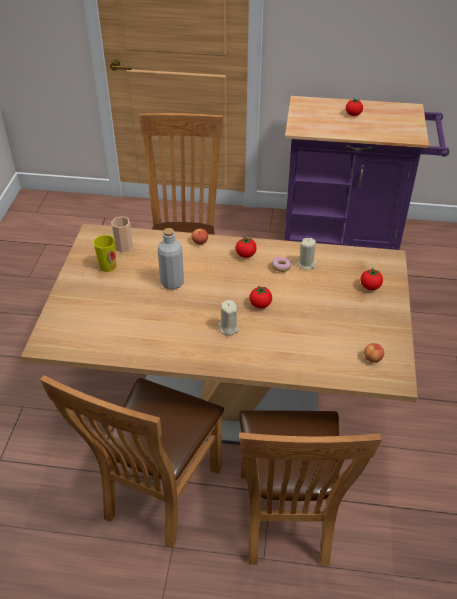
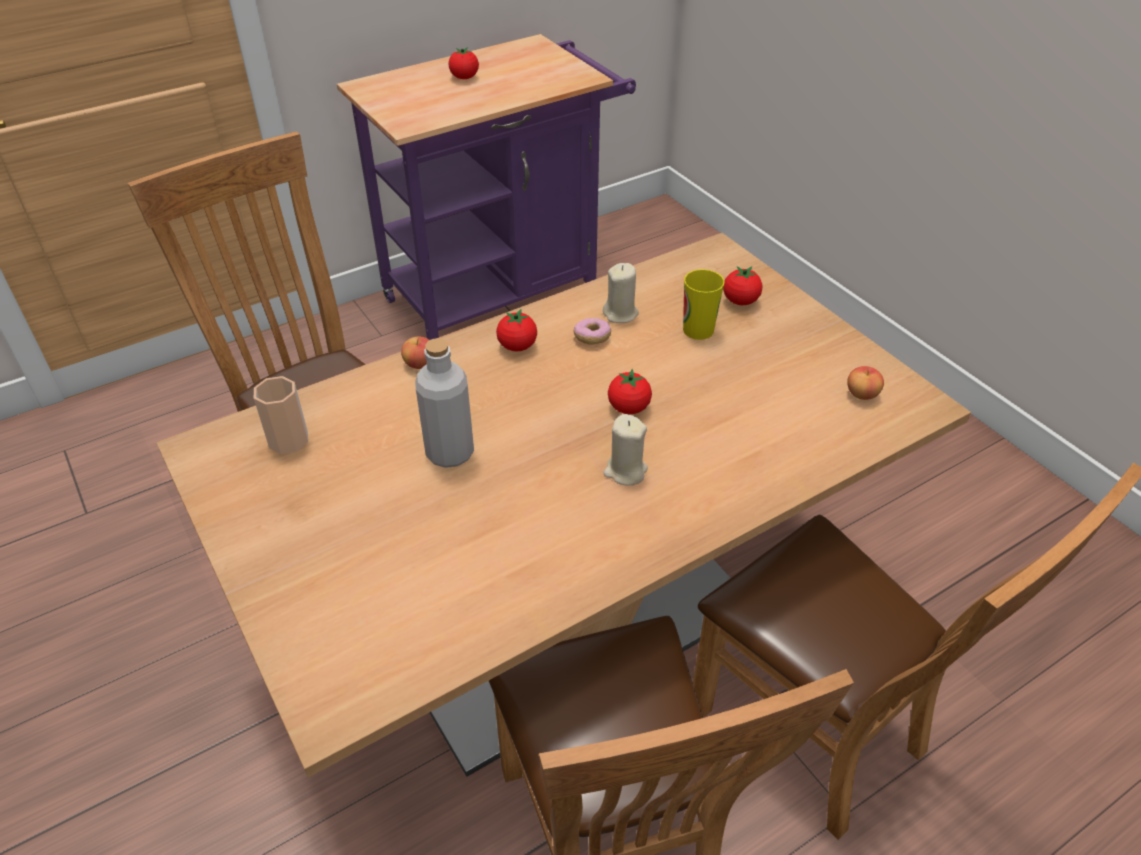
camera: 40 degrees left, 0 degrees up
cup [93,235,116,272] -> cup moved to [683,269,725,340]

